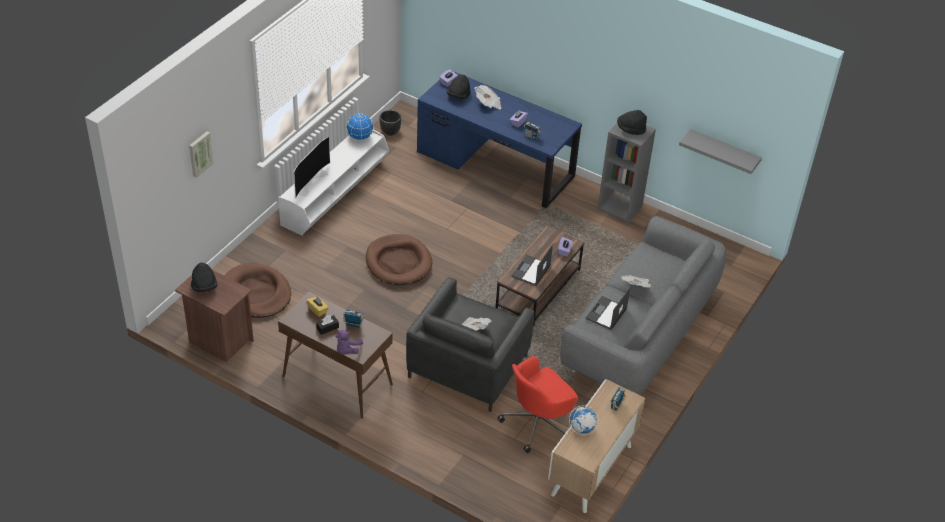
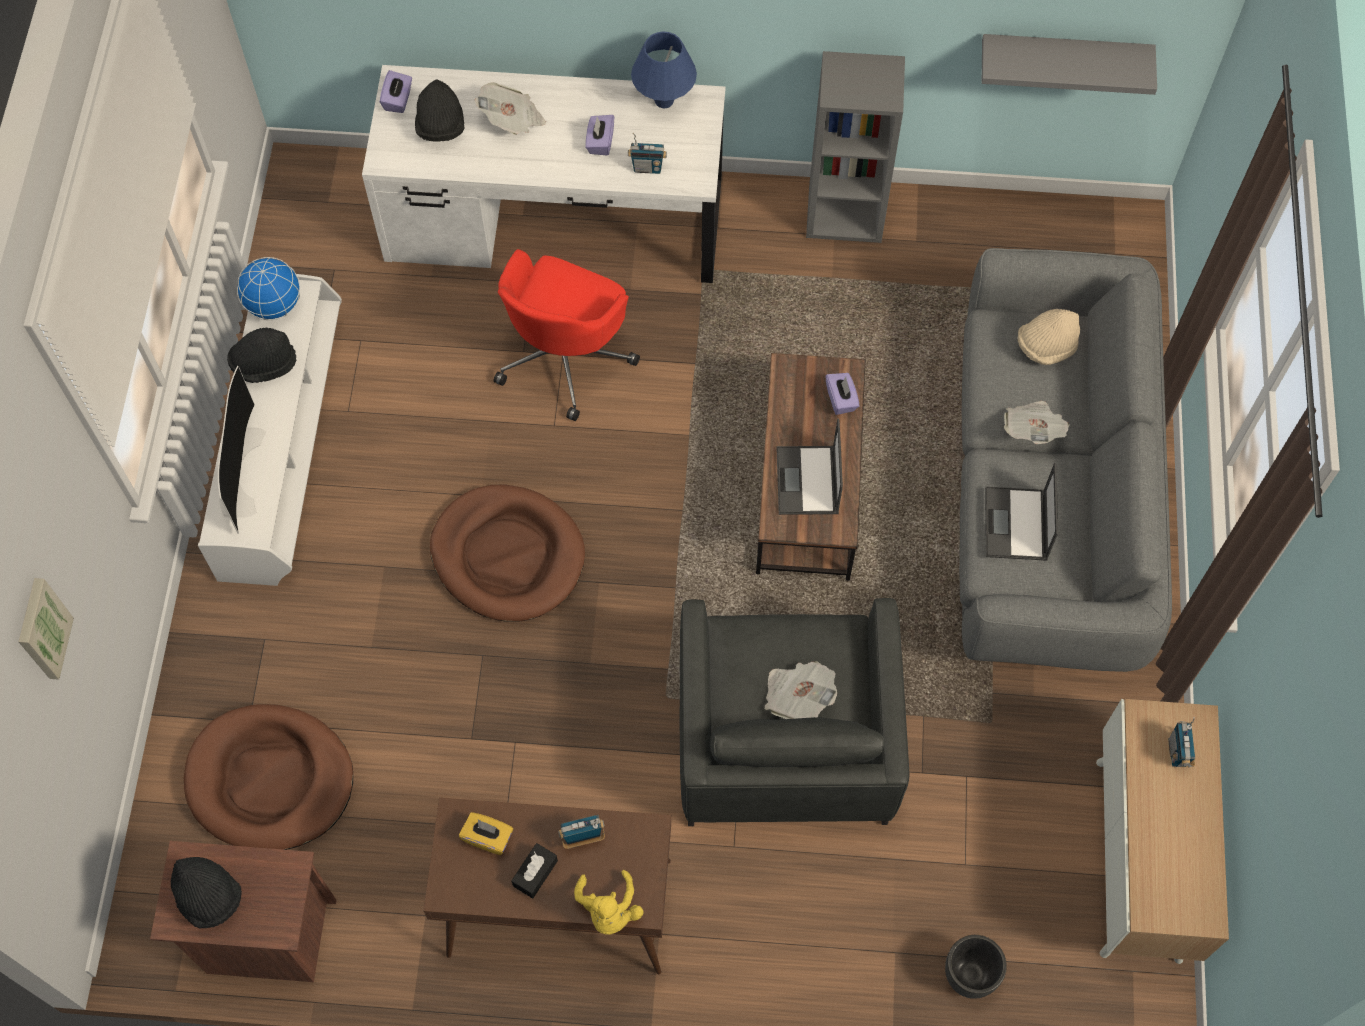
camera: 25 degrees left, 20 degrees up
purple plush toy [336,330,363,354] -> yellow plush toy [574,870,644,935]
black planter [379,110,401,136] -> black planter moved to [945,935,1007,999]
blue desk [417,71,582,208] -> white desk [362,65,725,283]
red office chair [497,356,578,453] -> red office chair moved to [494,249,640,421]
globe [569,405,599,435] -> none
black hat [617,110,647,135] -> black hat moved to [227,328,296,383]
none -> blue table lamp [631,31,697,108]
none -> beige hat [1018,309,1080,365]

